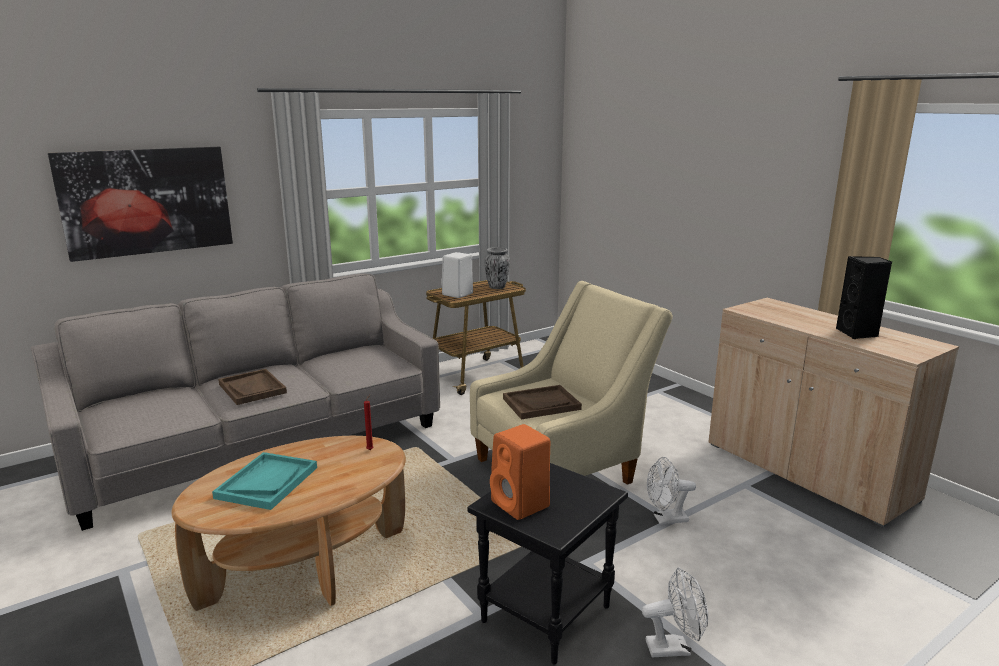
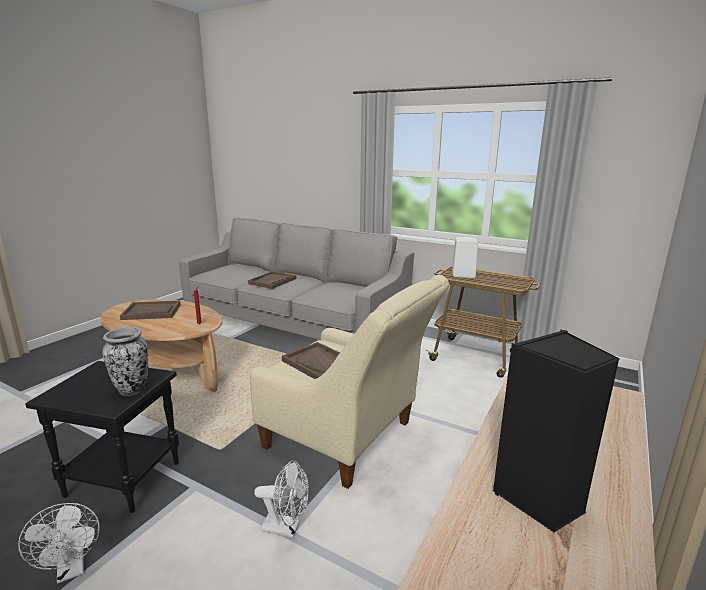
camera: 65 degrees right, 0 degrees up
picture [48,147,233,262] -> none
turquoise tray [212,452,317,510] -> brown tray [120,301,181,320]
vase [484,247,510,289] -> vase moved to [102,327,148,396]
orange speaker [490,424,550,520] -> none
white fan [647,457,696,525] -> white fan turned 135 degrees clockwise [254,460,309,538]

